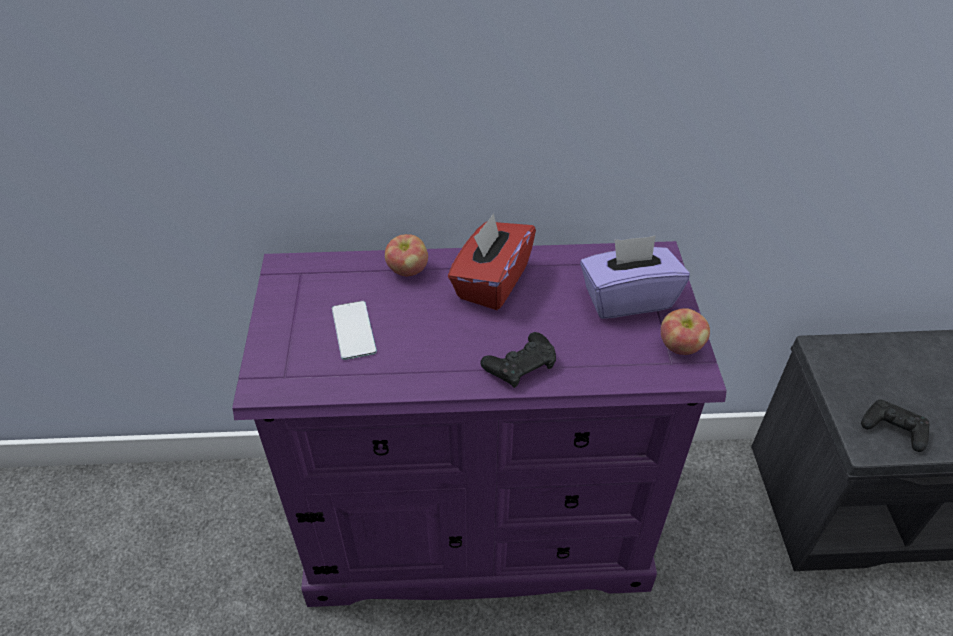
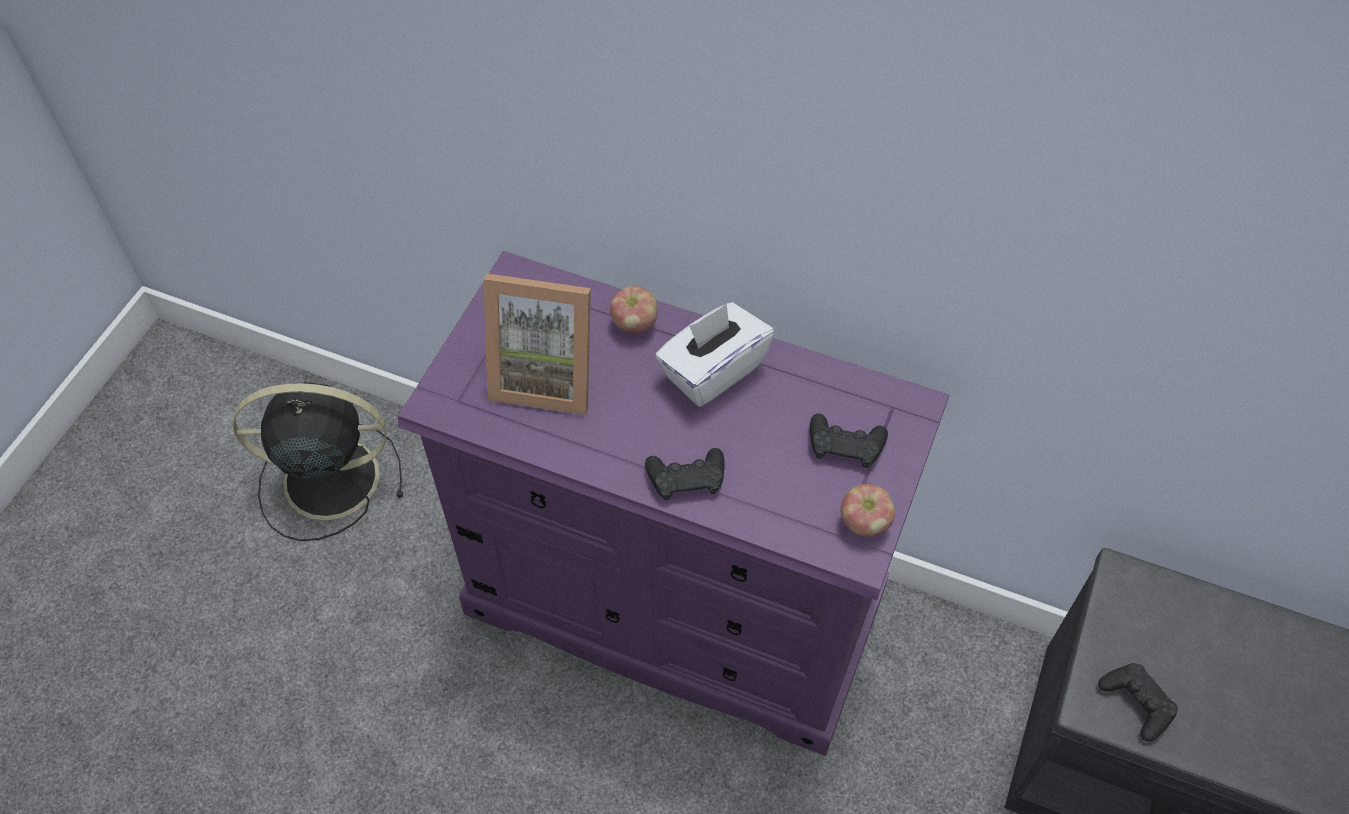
camera: 25 degrees right, 10 degrees up
phone [332,301,377,360] -> picture frame [483,273,591,415]
red tissue box [448,213,536,310] -> white tissue box [655,302,774,407]
purple tissue box [580,235,690,319] -> black game controller [810,414,888,468]
none -> black fan [233,382,403,541]

